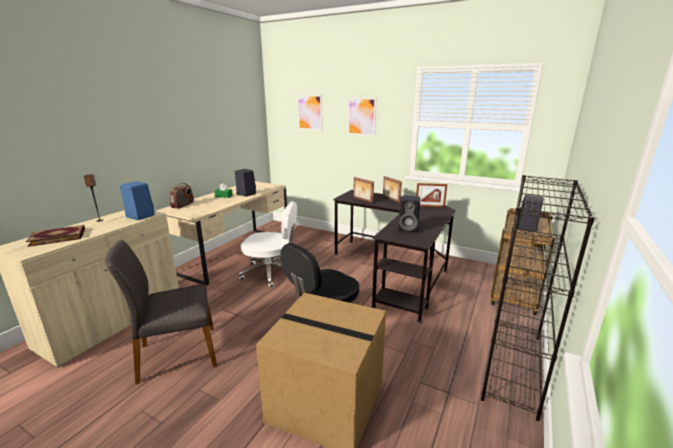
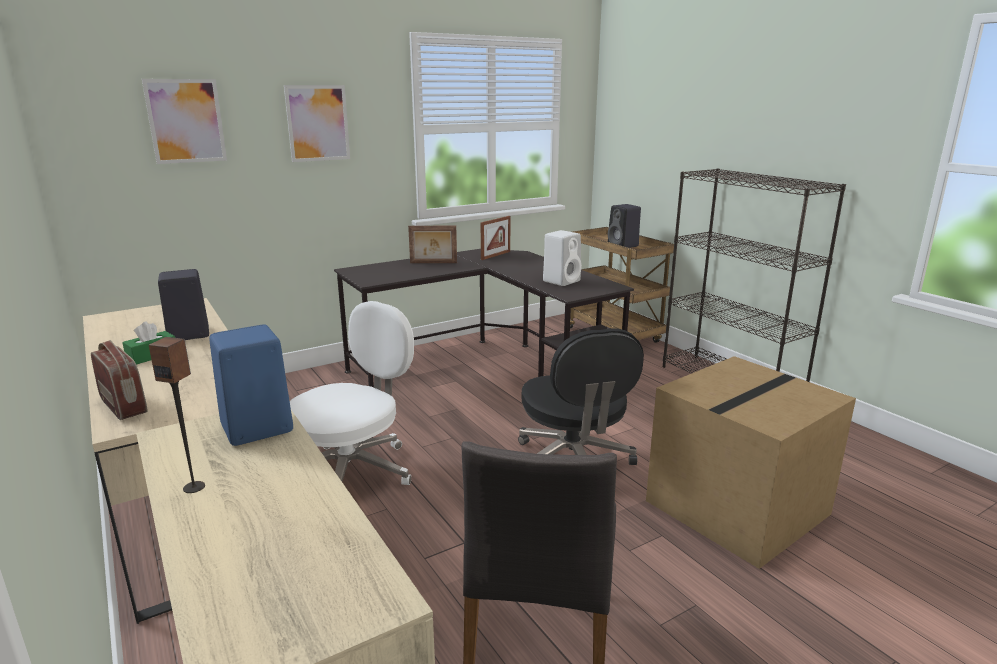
camera: 60 degrees left, 0 degrees up
book [26,225,85,247] -> none
picture frame [353,177,374,203] -> none
black speaker [398,196,420,232] -> white speaker [543,230,582,286]

